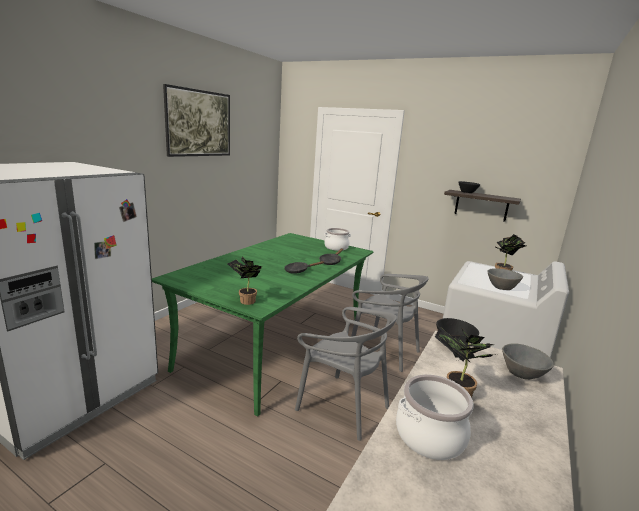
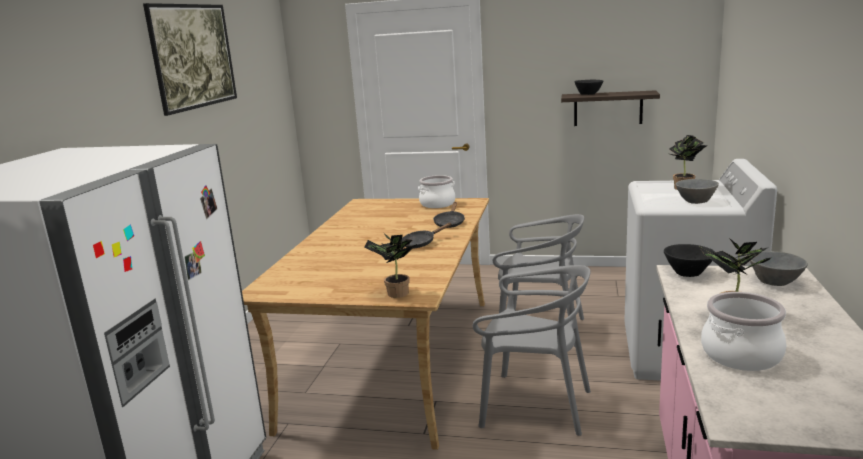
camera: 15 degrees left, 0 degrees up
green dining table [152,233,374,417] -> beige dining table [242,198,489,450]

